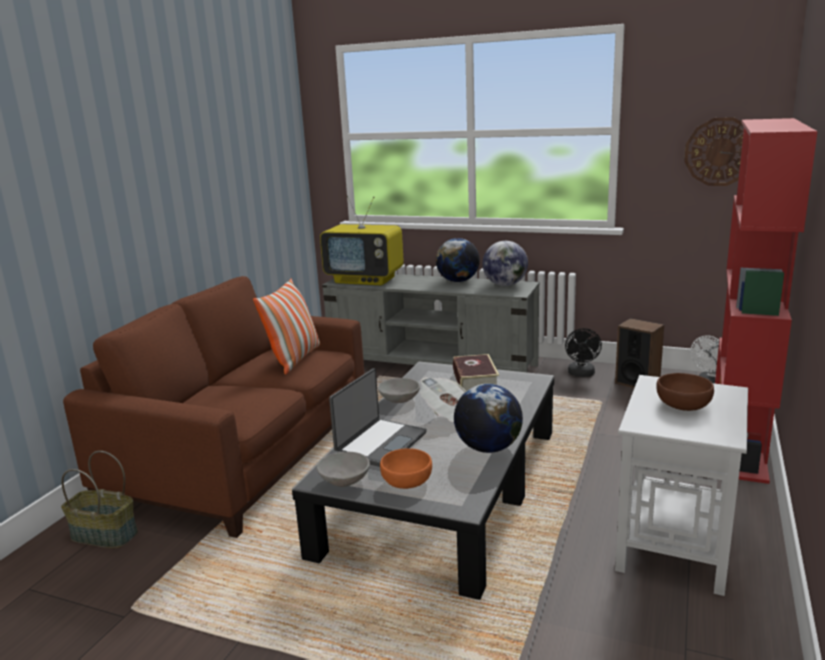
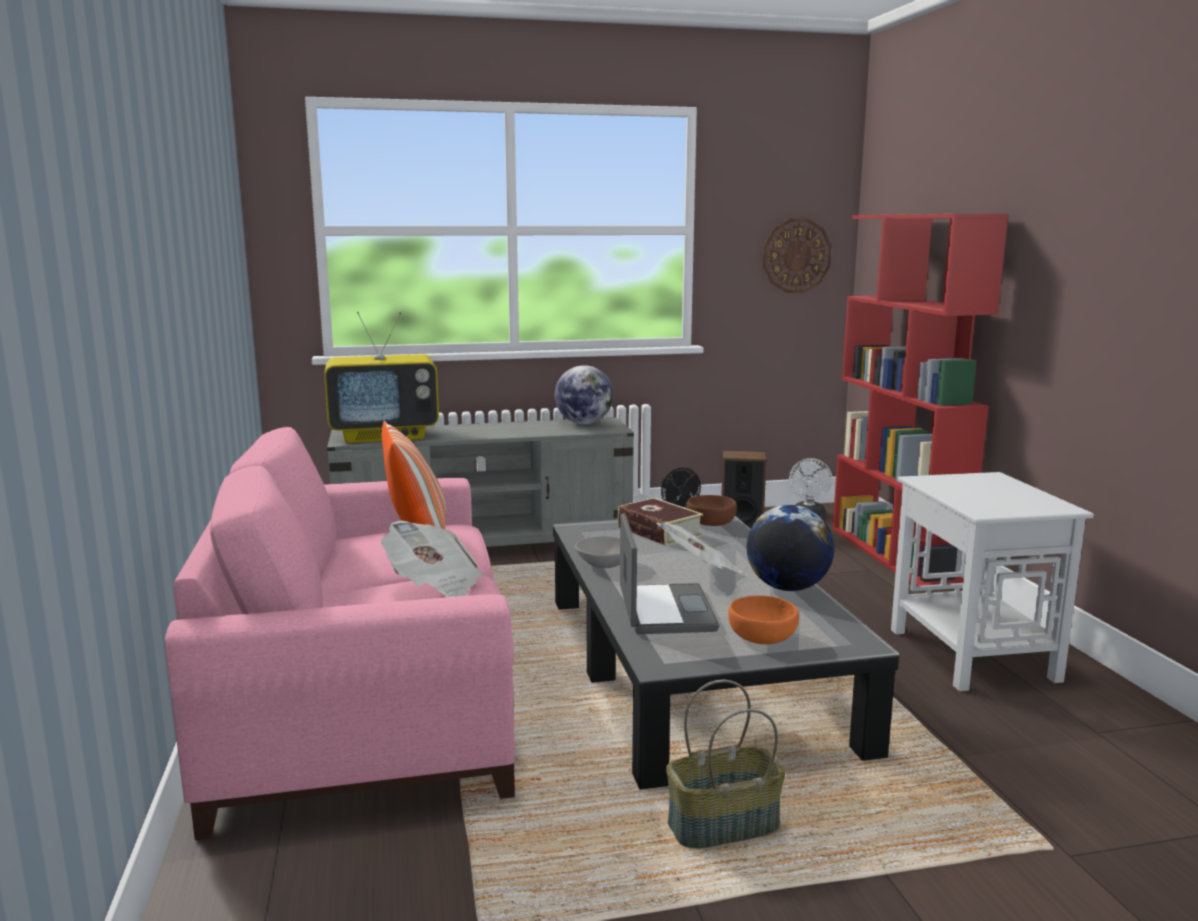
camera: 35 degrees left, 5 degrees down
basket [61,451,138,548] -> basket moved to [666,680,786,848]
brown sofa [63,276,364,538] -> pink sofa [165,427,515,840]
grey bowl [317,452,370,487] -> none
globe [436,238,480,282] -> none
brown bowl [656,373,714,411] -> brown bowl moved to [686,495,737,526]
none -> newspaper [381,521,483,597]

